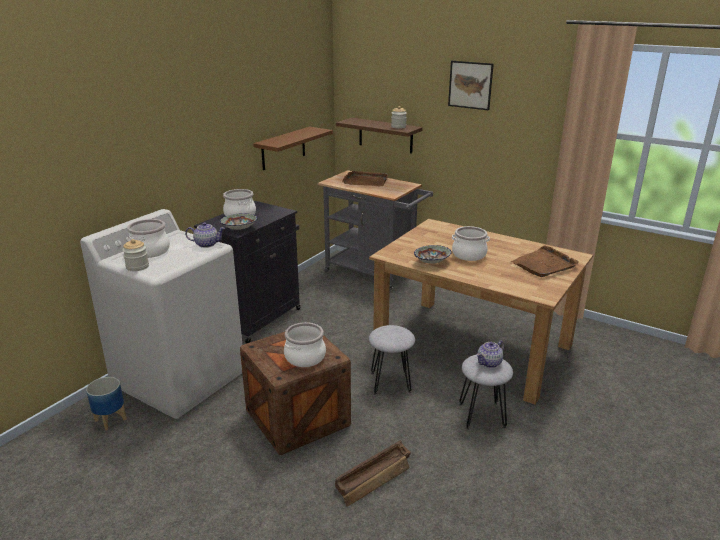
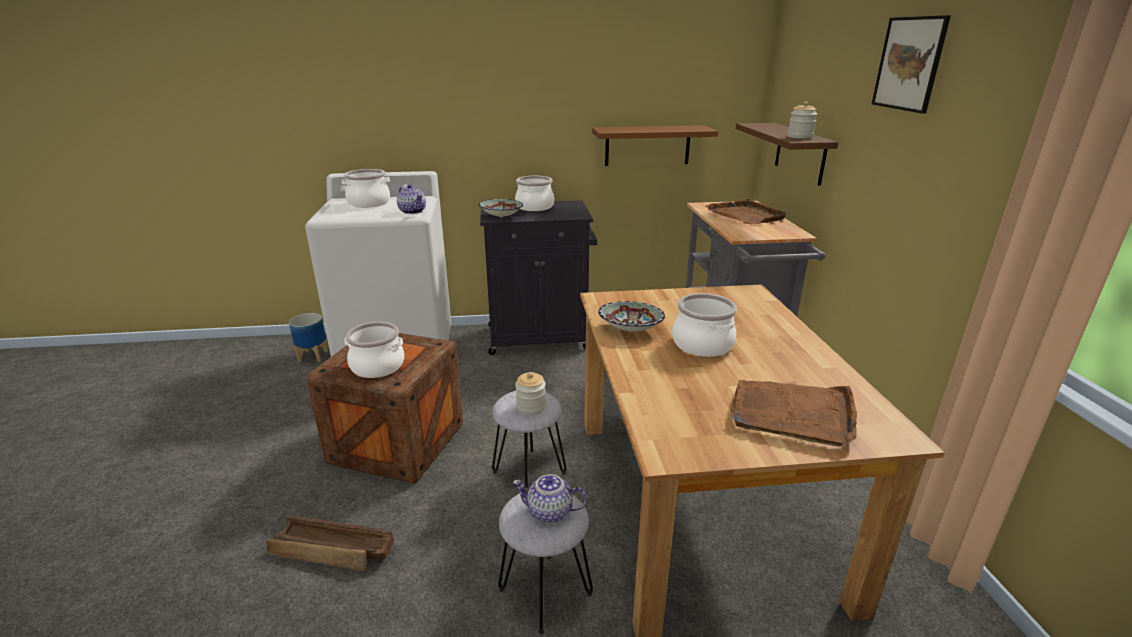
camera: 50 degrees right, 0 degrees up
jar [123,239,149,271] -> jar moved to [515,372,546,415]

